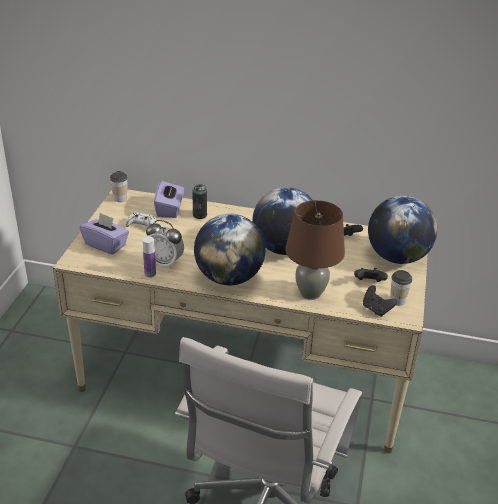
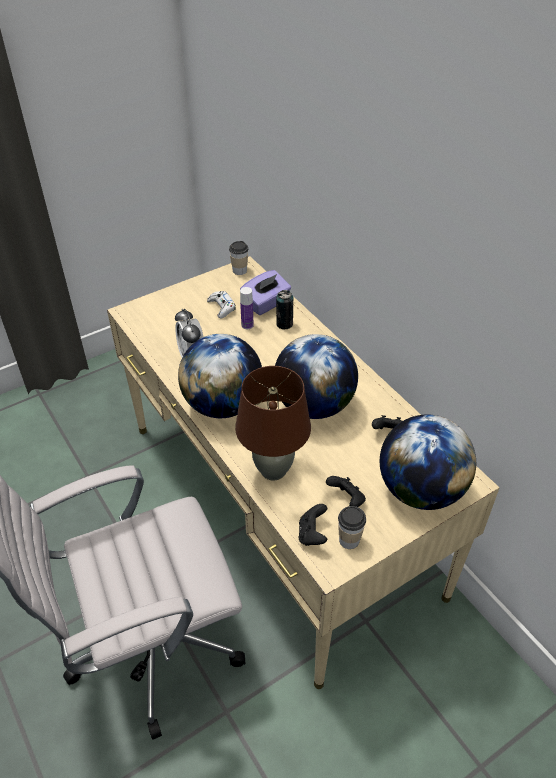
camera: 45 degrees right, 10 degrees up
purple tissue box [80,213,129,255] -> none
bottle [143,237,156,278] -> bottle moved to [240,287,254,329]

